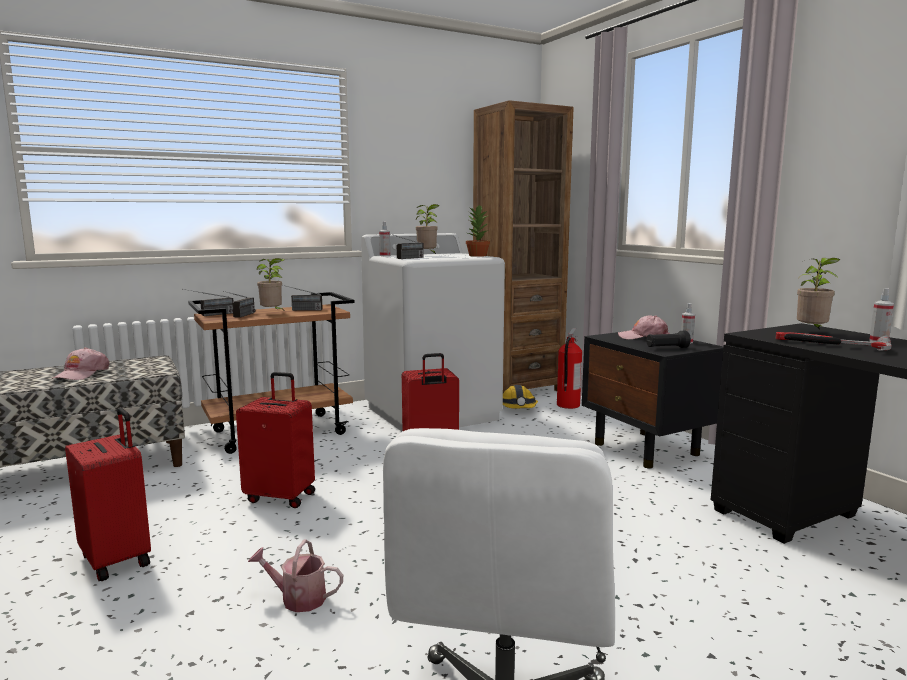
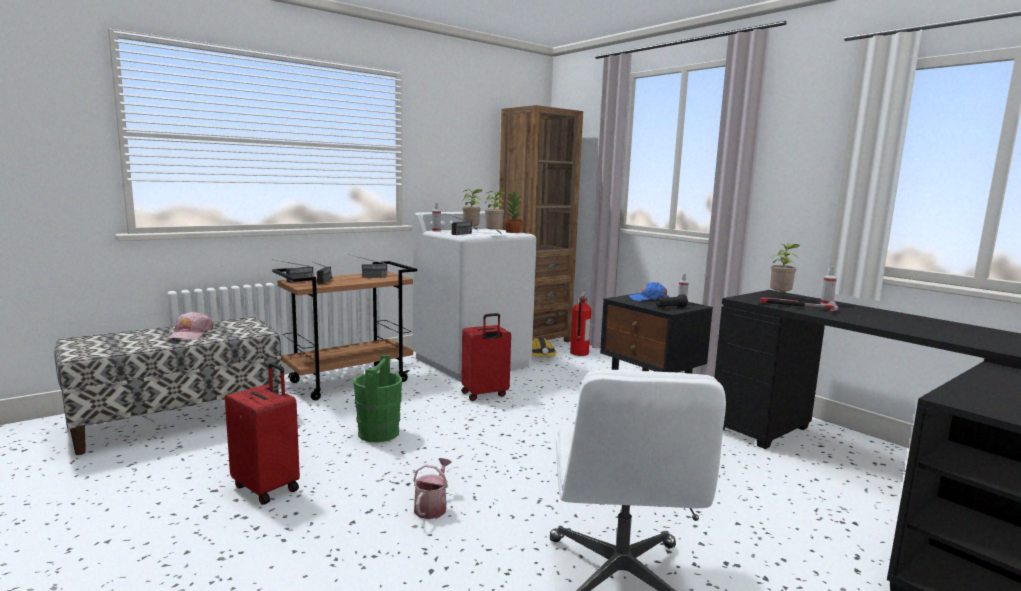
camera: 10 degrees left, 0 degrees up
red suitcase [236,372,315,508] -> green bucket [353,355,402,442]
watering can [248,540,343,612] -> watering can turned 105 degrees clockwise [413,458,452,519]
potted plant [257,258,285,310] -> potted plant moved to [485,191,506,233]
pink cap [618,315,670,339] -> blue cap [629,282,669,301]

